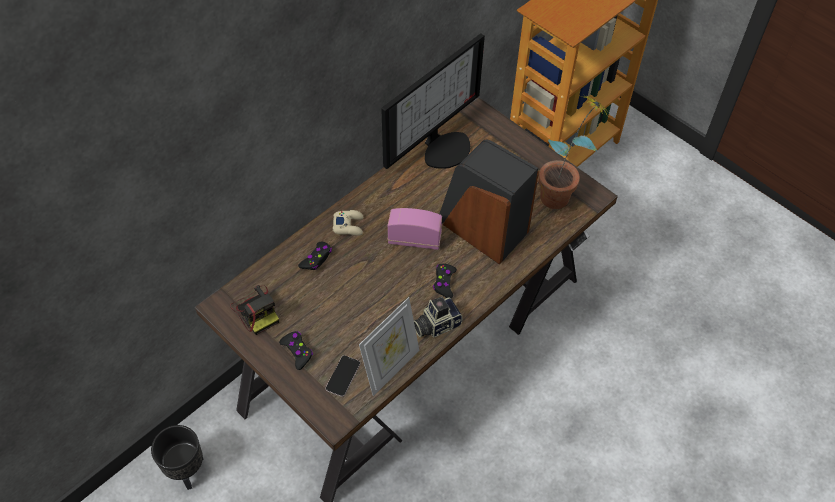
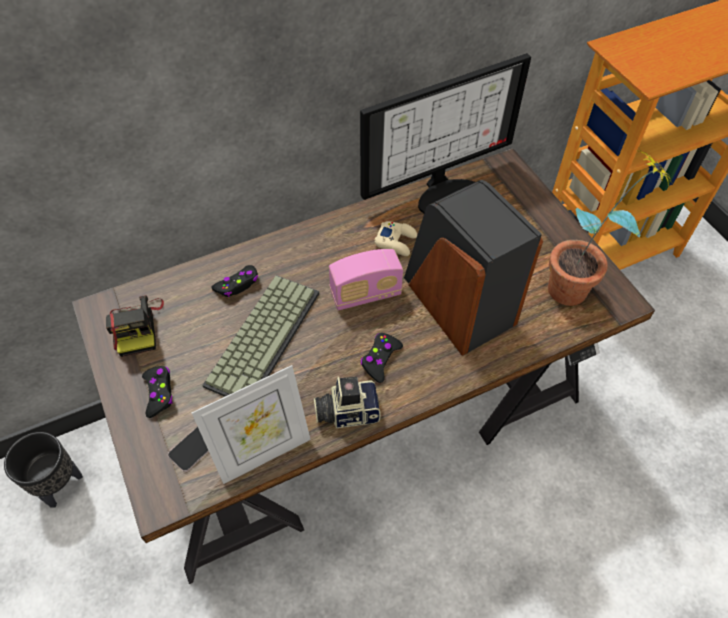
camera: 20 degrees right, 0 degrees up
beige game controller [333,210,363,236] -> beige game controller moved to [374,221,417,256]
radio [388,208,442,250] -> radio turned 135 degrees clockwise [329,249,403,310]
none -> keyboard [202,275,319,397]

